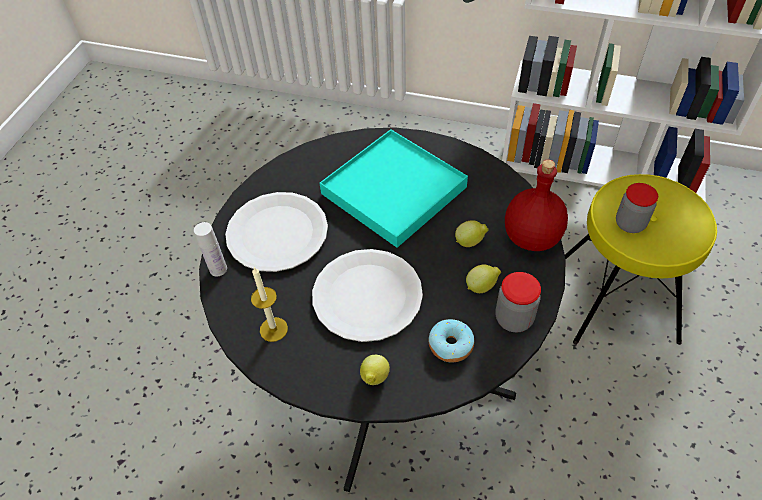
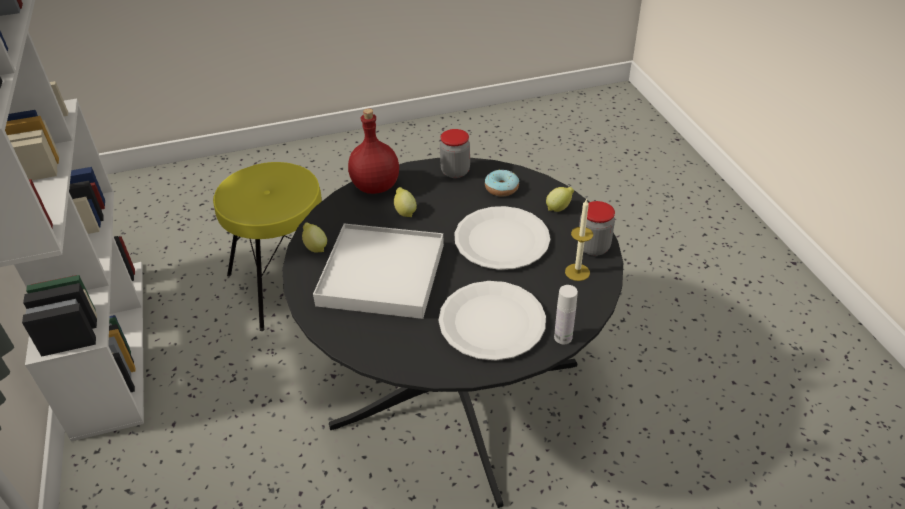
camera: 125 degrees left, 10 degrees down
turquoise tray [320,129,468,248] -> white tray [313,224,444,319]
lemon [466,264,501,293] -> lemon moved to [302,222,327,253]
jar [616,183,658,233] -> jar moved to [579,201,615,256]

